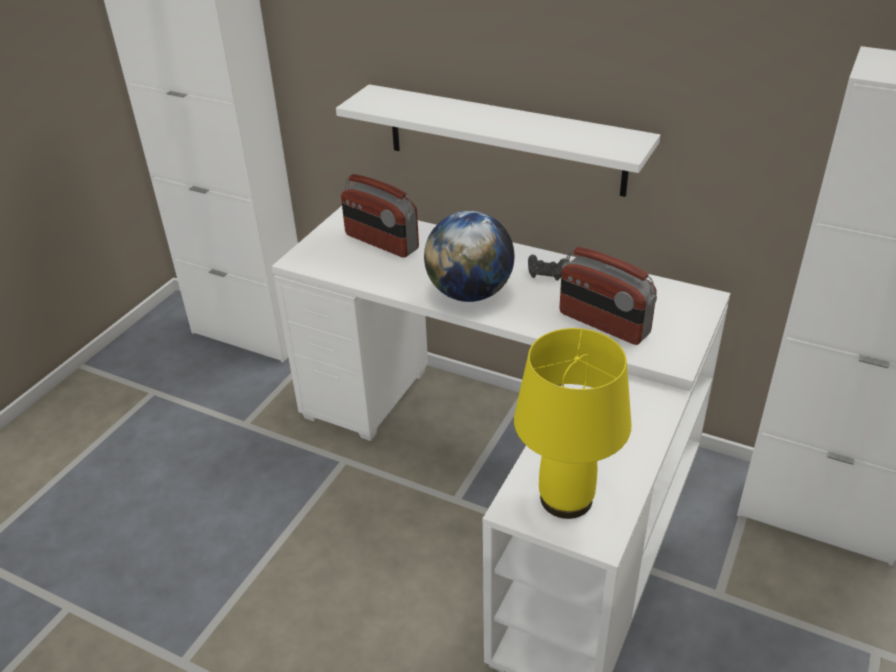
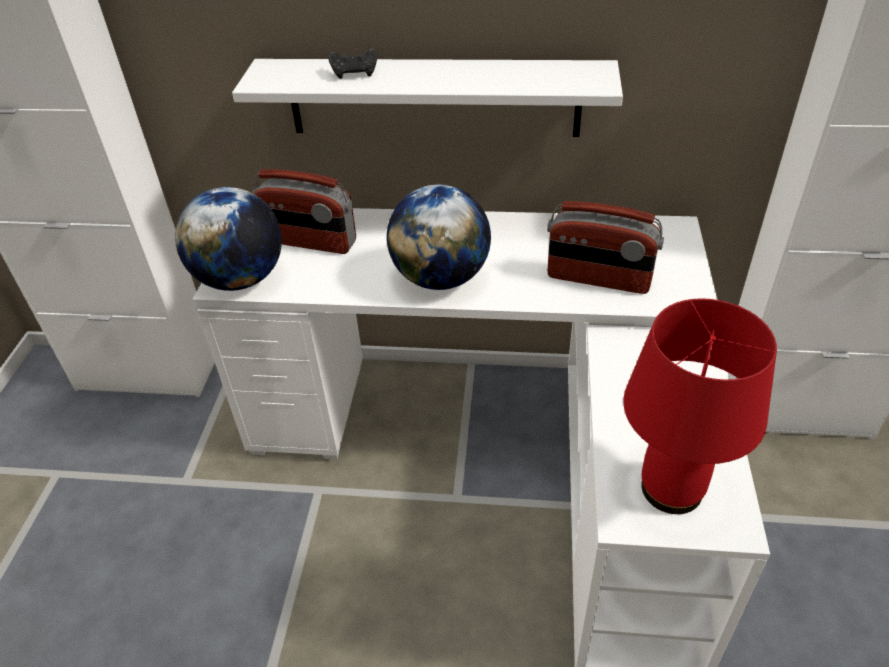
camera: 20 degrees left, 5 degrees up
yellow table lamp [514,328,631,519] -> red table lamp [623,298,777,514]
black game controller [528,254,568,281] -> black game controller moved to [328,49,378,79]
none -> globe [175,187,282,291]

